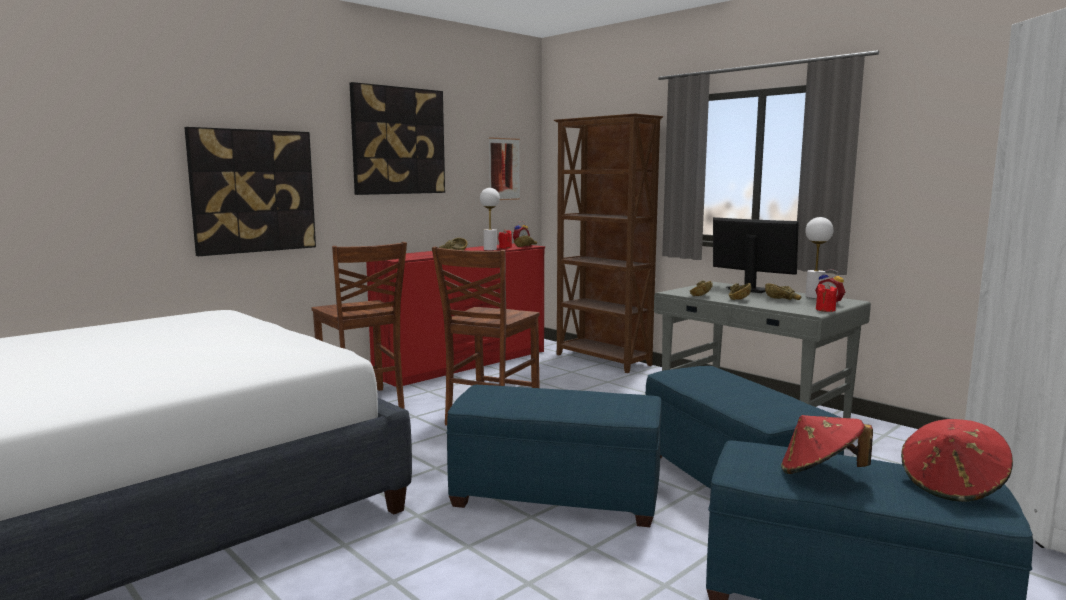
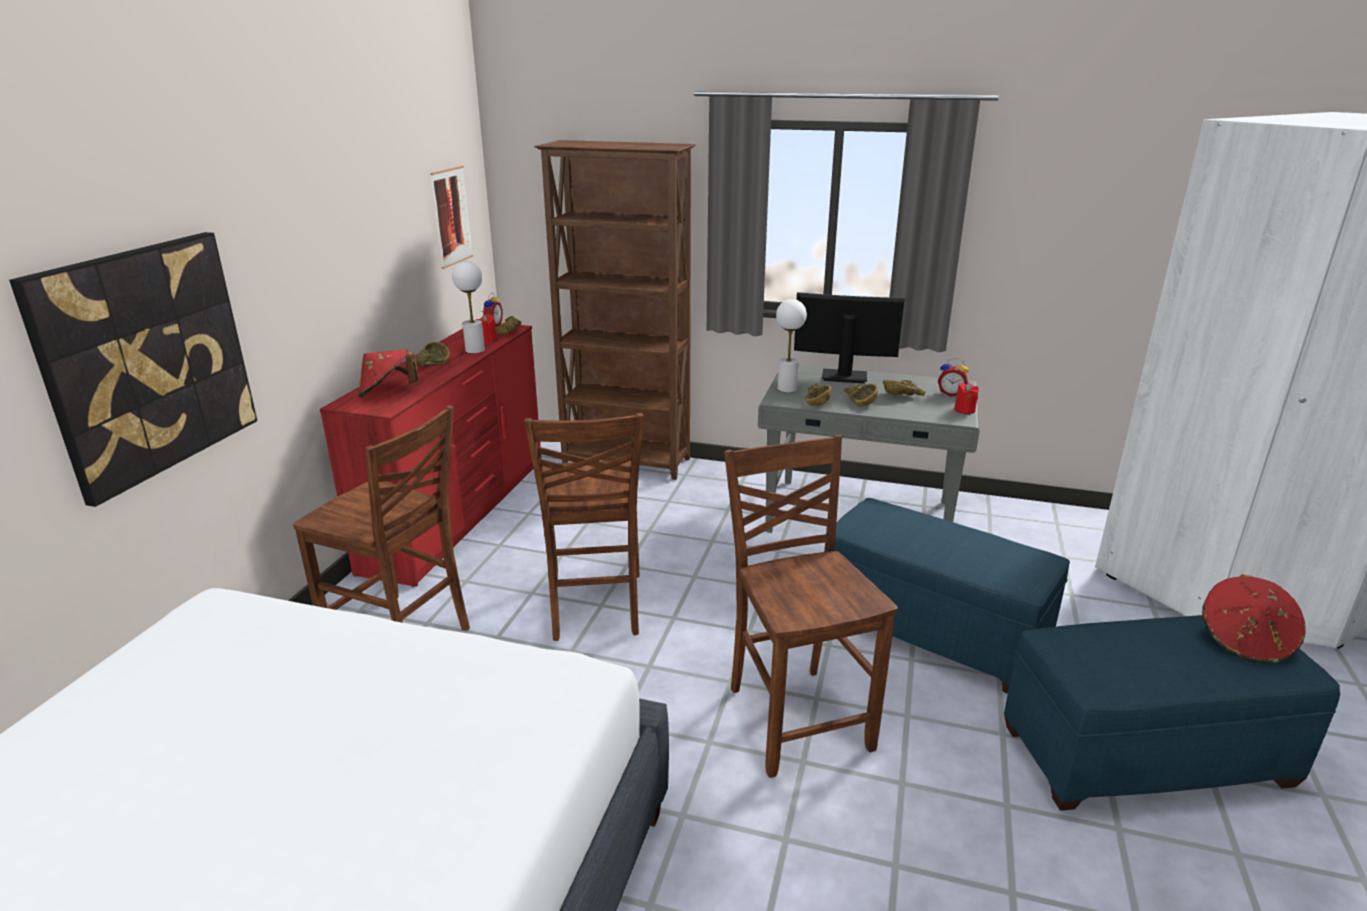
camera: 30 degrees left, 15 degrees up
picture [350,82,445,195] -> none
blue ottoman [447,385,661,527] -> brown chair [724,435,897,778]
red hat [781,415,873,474] -> red hat moved to [357,349,418,398]
white table lamp [805,217,833,298] -> white table lamp moved to [776,299,807,393]

